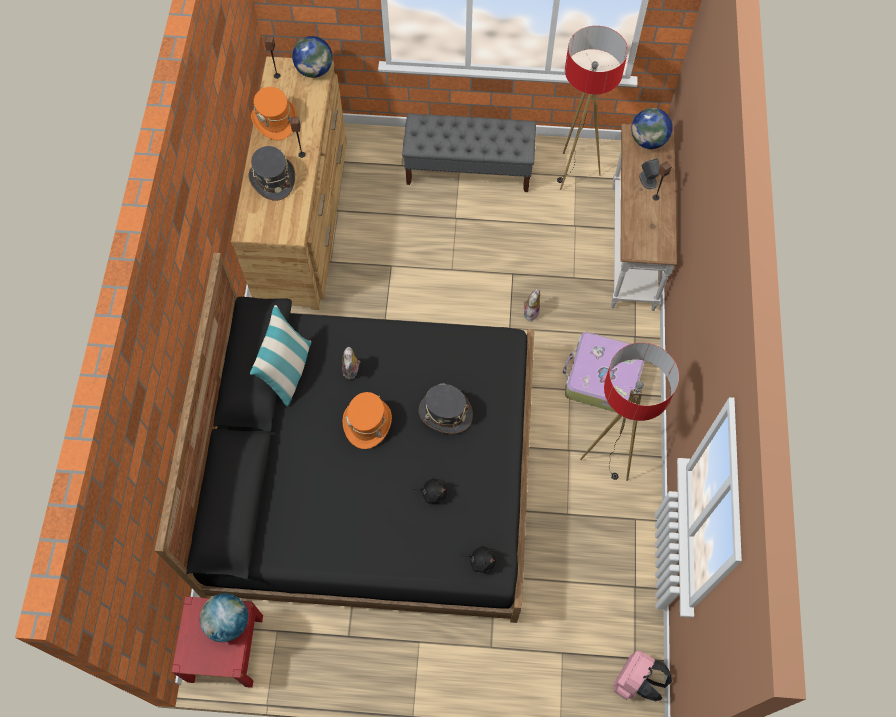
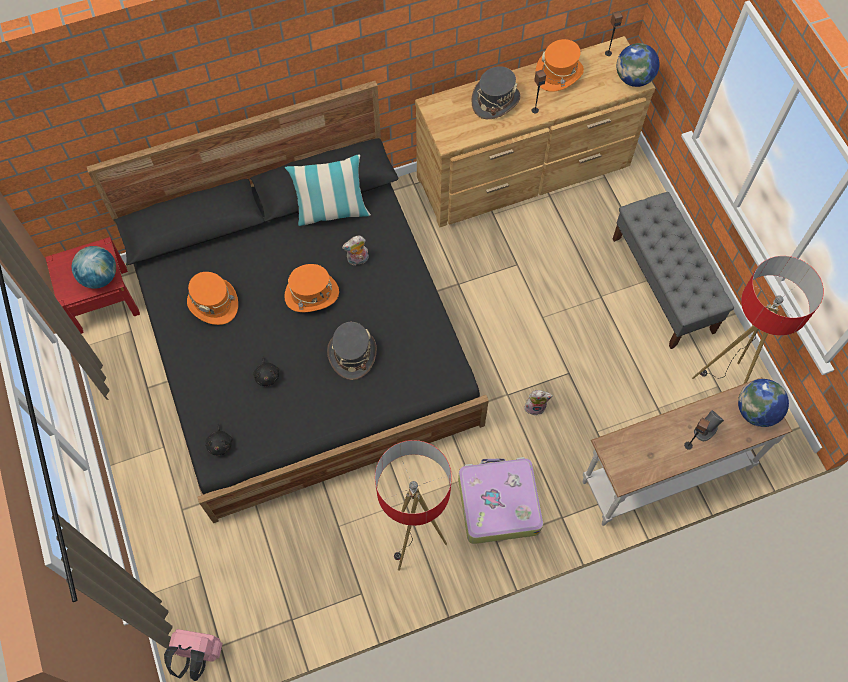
camera: 65 degrees right, 0 degrees up
none -> orange hat [187,272,238,325]

